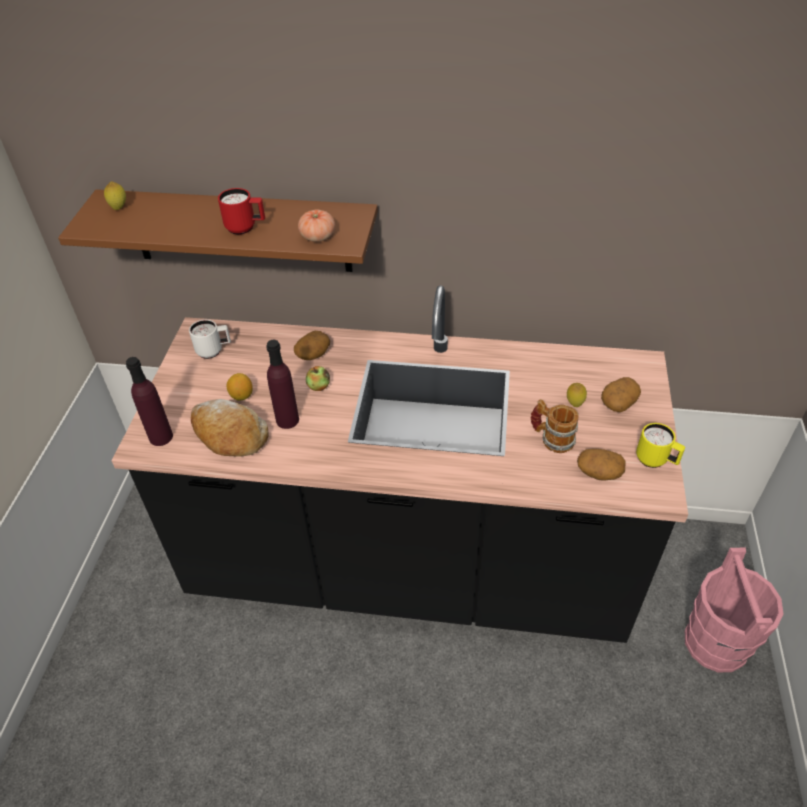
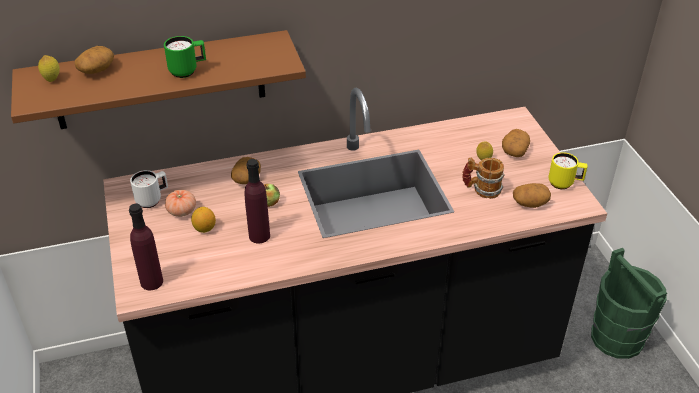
camera: 25 degrees left, 5 degrees down
bread [191,399,269,457] -> none
red mug [218,188,265,235] -> green mug [164,36,206,78]
tomato [298,210,335,242] -> tomato moved to [165,190,196,217]
pink bucket [685,548,784,672] -> green bucket [591,248,667,359]
none -> potato [75,46,114,74]

